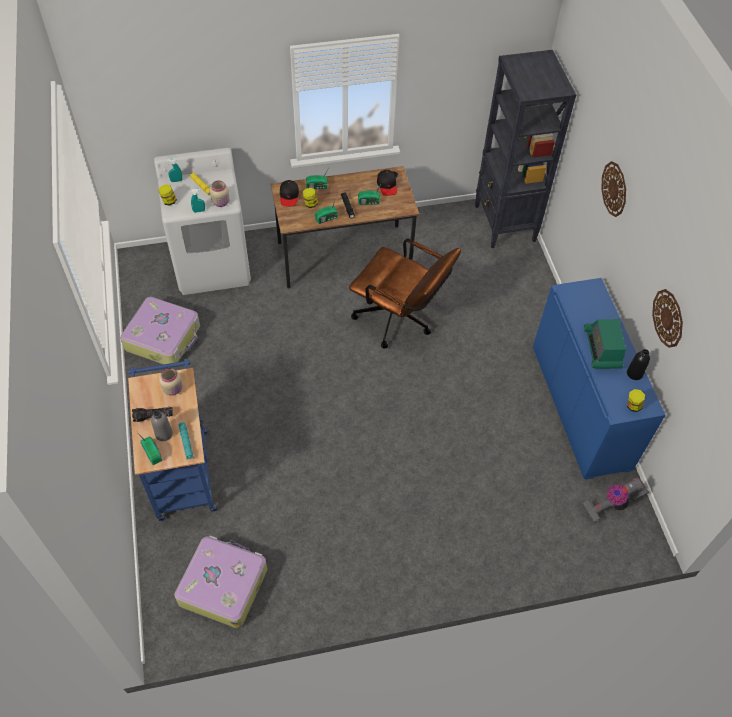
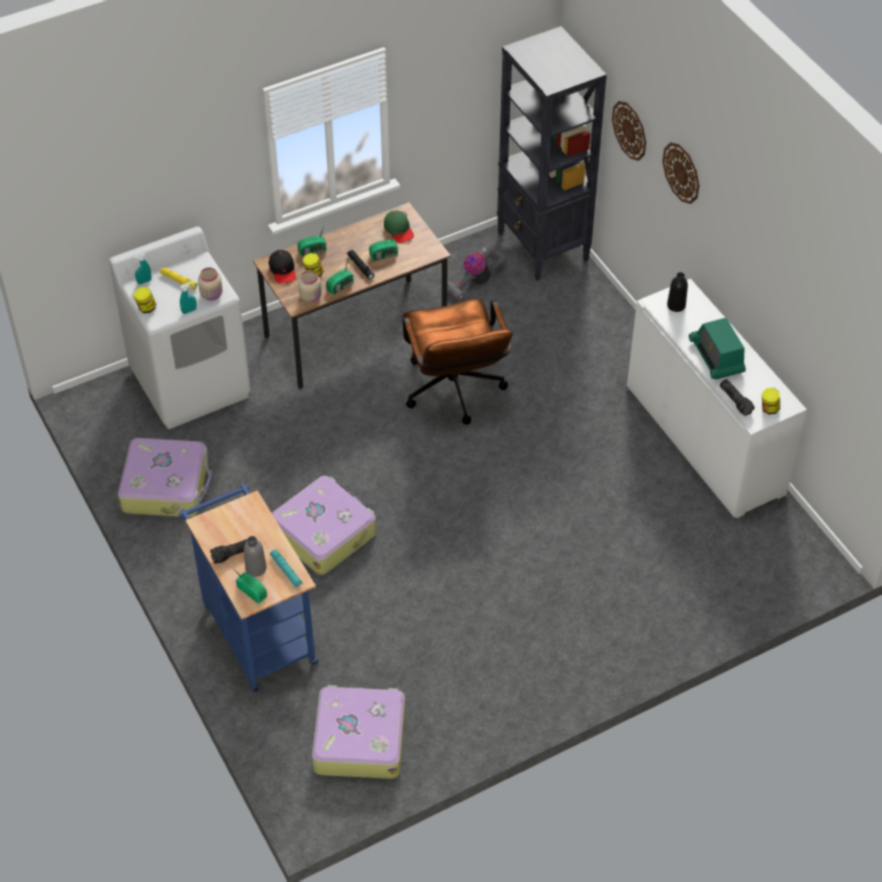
camera: 15 degrees left, 5 degrees down
beige jar [159,368,183,396] -> beige jar moved to [298,271,321,303]
brown office chair [349,238,461,349] -> brown office chair turned 60 degrees clockwise [403,299,513,425]
black cap [377,170,397,196] -> green cap [384,210,414,243]
blue cabinet [533,278,666,480] -> white cabinet [627,279,807,518]
vacuum cleaner [583,477,649,524] -> vacuum cleaner moved to [447,241,508,301]
black bottle [627,349,650,380] -> black bottle moved to [667,272,688,312]
wall clock [652,289,683,348] -> wall clock moved to [612,101,646,161]
none -> suitcase [272,476,376,575]
none -> flashlight [720,379,755,416]

